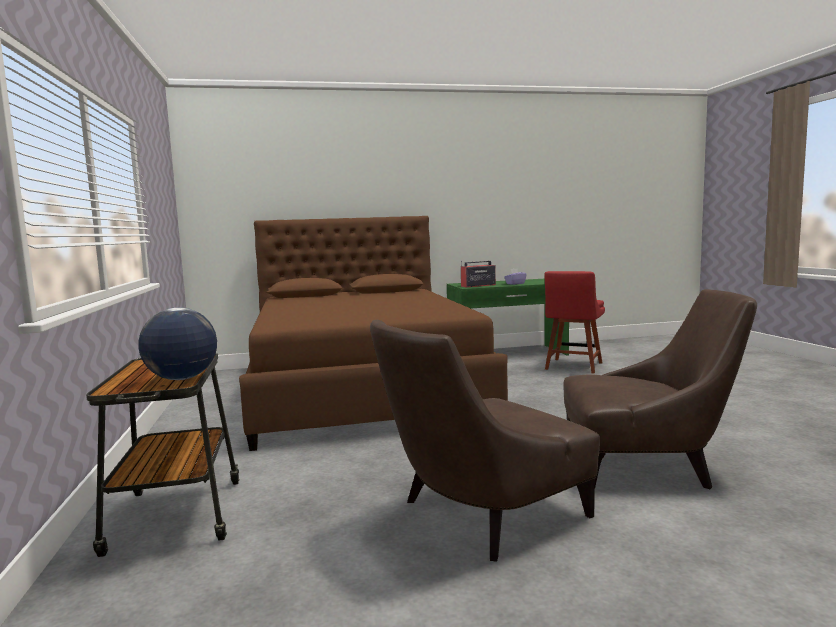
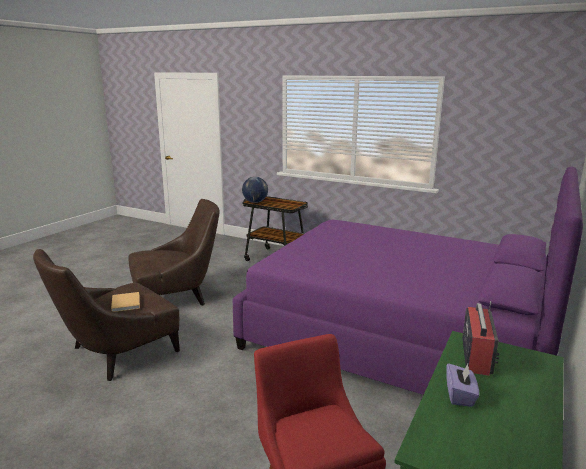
camera: 130 degrees right, 10 degrees up
brown bed [239,216,508,451] -> purple bed [232,167,583,395]
brown armchair [370,320,600,562] -> brown armchair turned 60 degrees clockwise [129,199,220,306]
none -> beige book [111,292,140,312]

